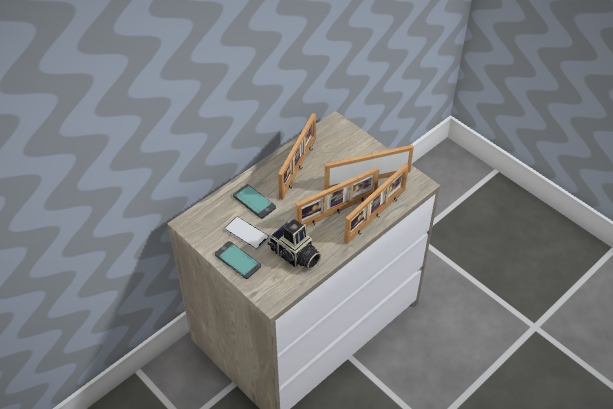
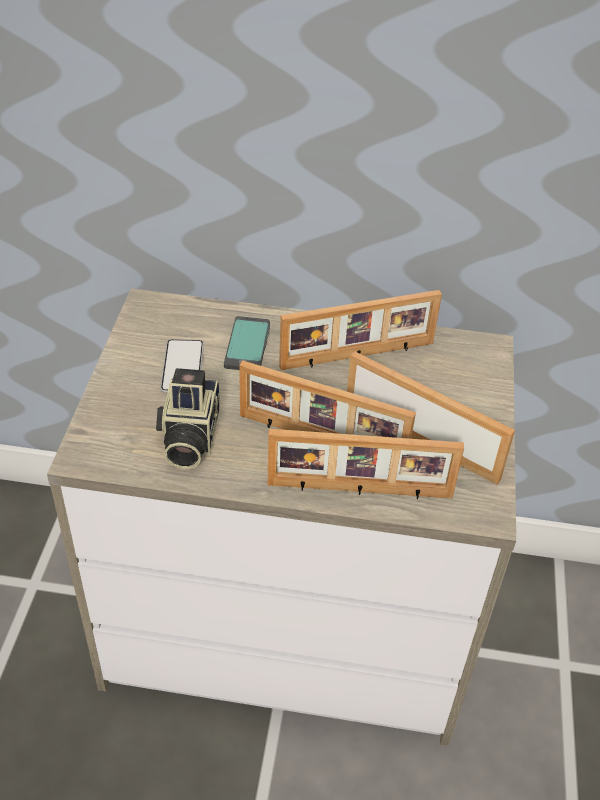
camera: 50 degrees right, 5 degrees down
phone [215,241,261,279] -> none

